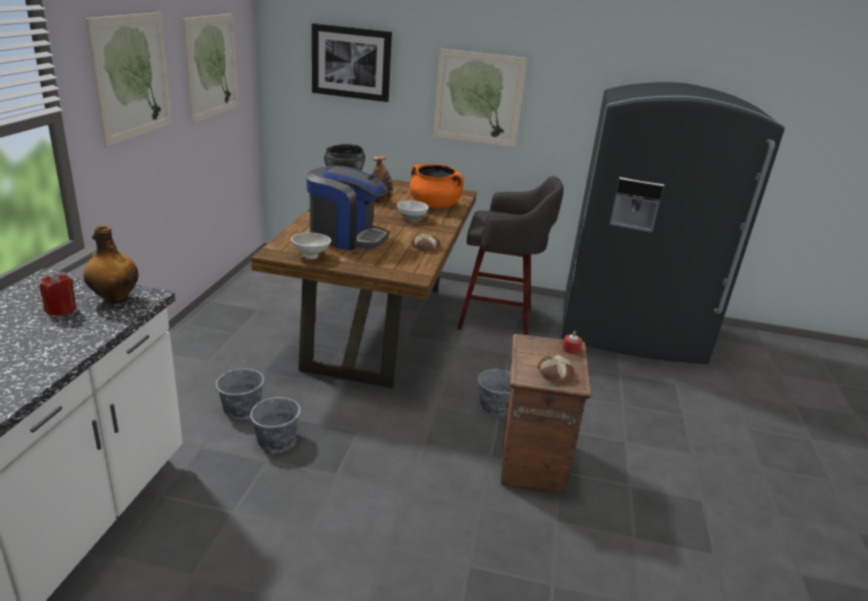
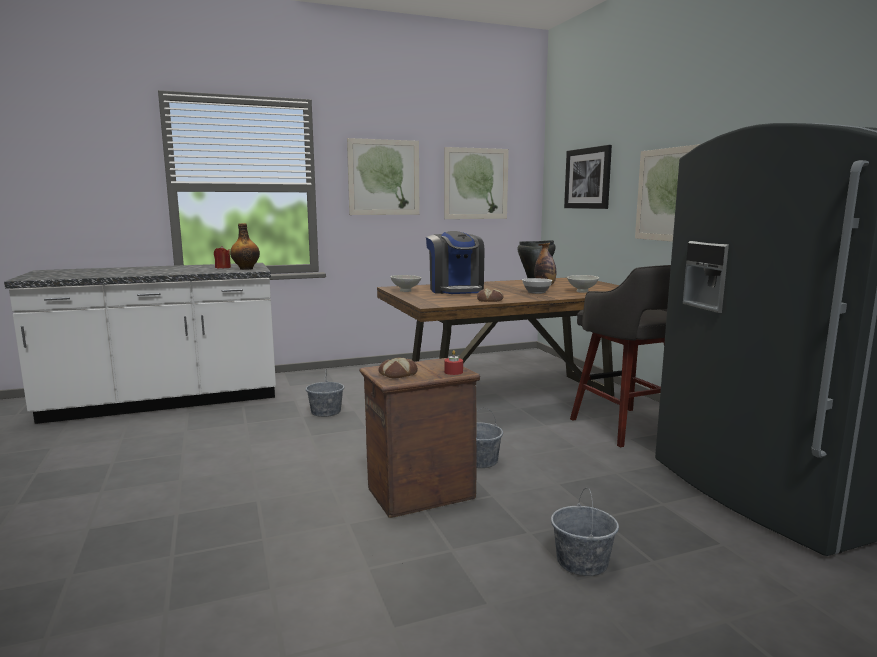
camera: 60 degrees right, 15 degrees down
grey bucket [216,359,264,418] -> grey bucket moved to [551,488,619,576]
orange cooking pot [410,164,464,208] -> white bowl [567,275,599,293]

